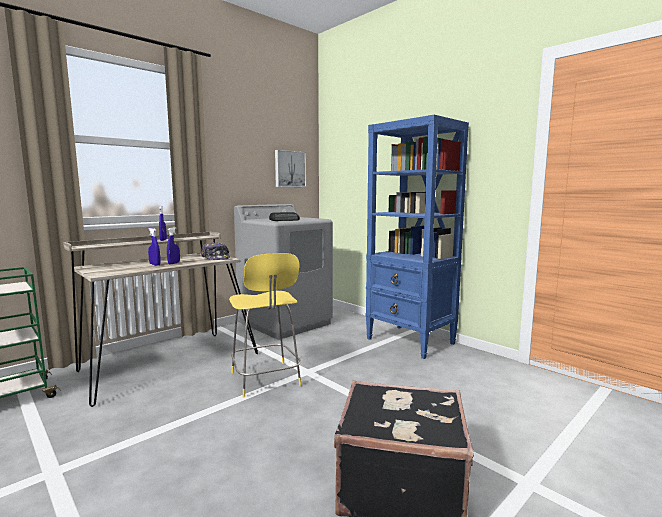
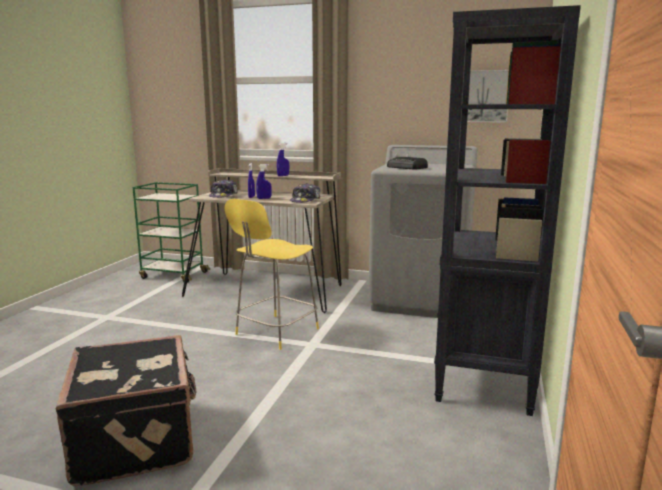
camera: 60 degrees right, 5 degrees up
blue bookcase [365,115,469,359] -> black bookcase [434,5,581,416]
none -> cap [209,180,238,198]

